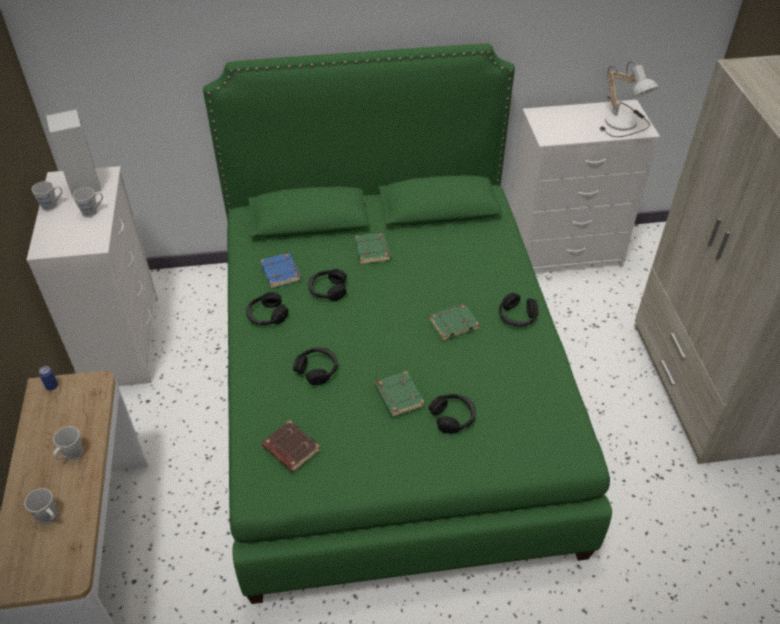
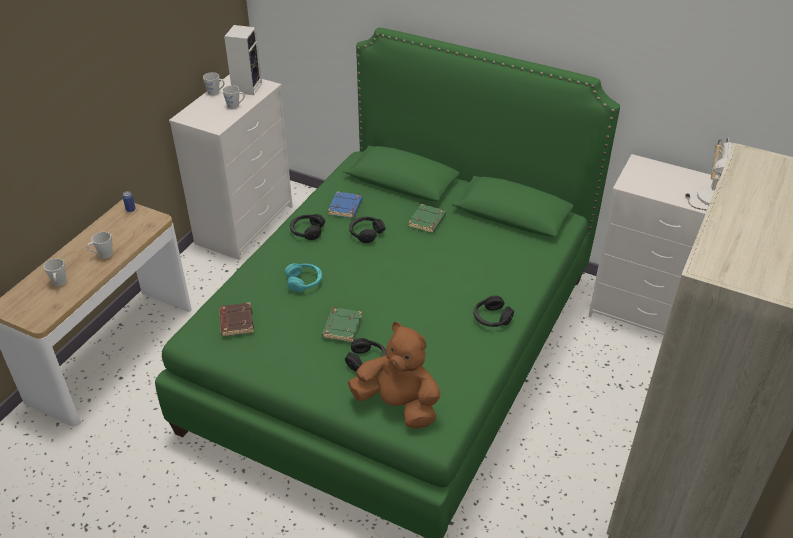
camera: 35 degrees right, 5 degrees down
black headphones [293,347,338,385] -> turquoise headphones [285,263,322,292]
green book [429,303,479,340] -> none
none -> brown plush toy [348,322,440,429]

